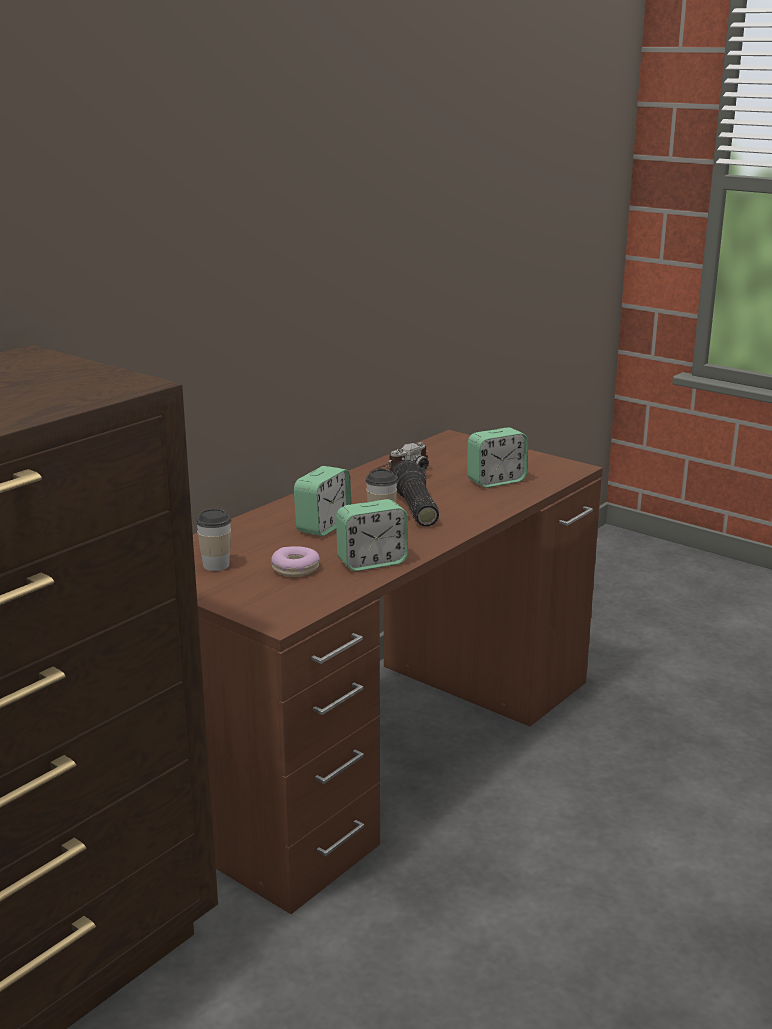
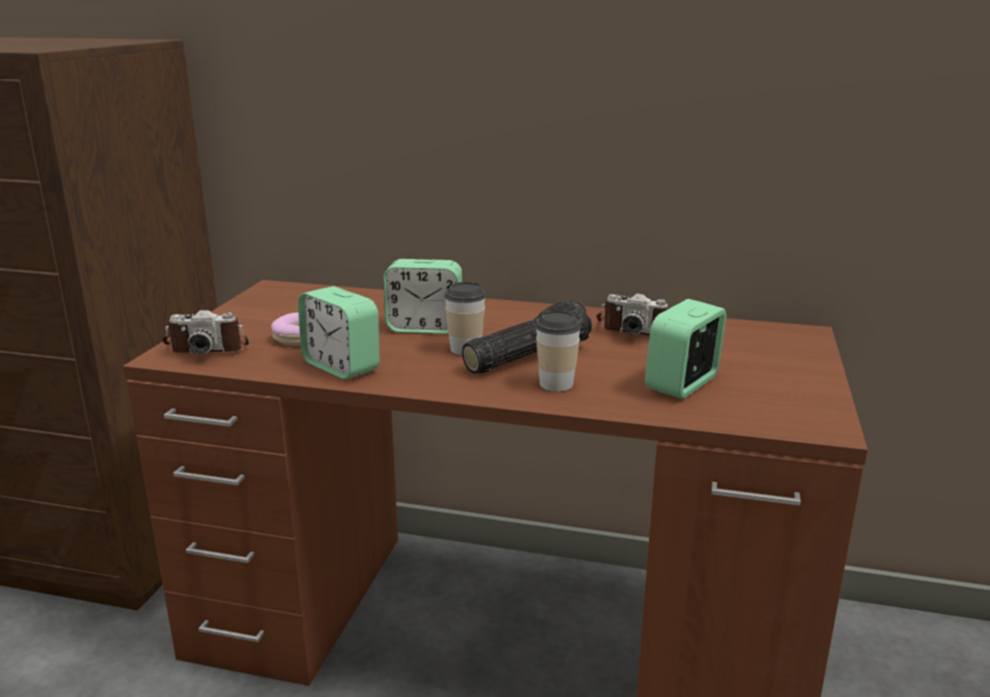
camera: 65 degrees right, 0 degrees up
cup [196,509,231,571] -> cup moved to [535,311,581,392]
alarm clock [467,427,528,488] -> alarm clock turned 90 degrees clockwise [645,299,726,399]
none -> camera [162,310,249,354]

